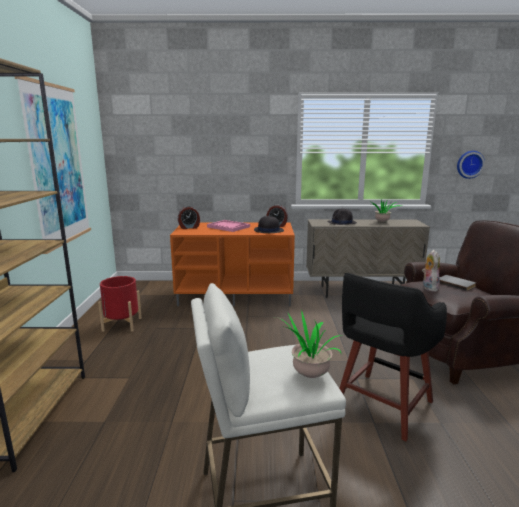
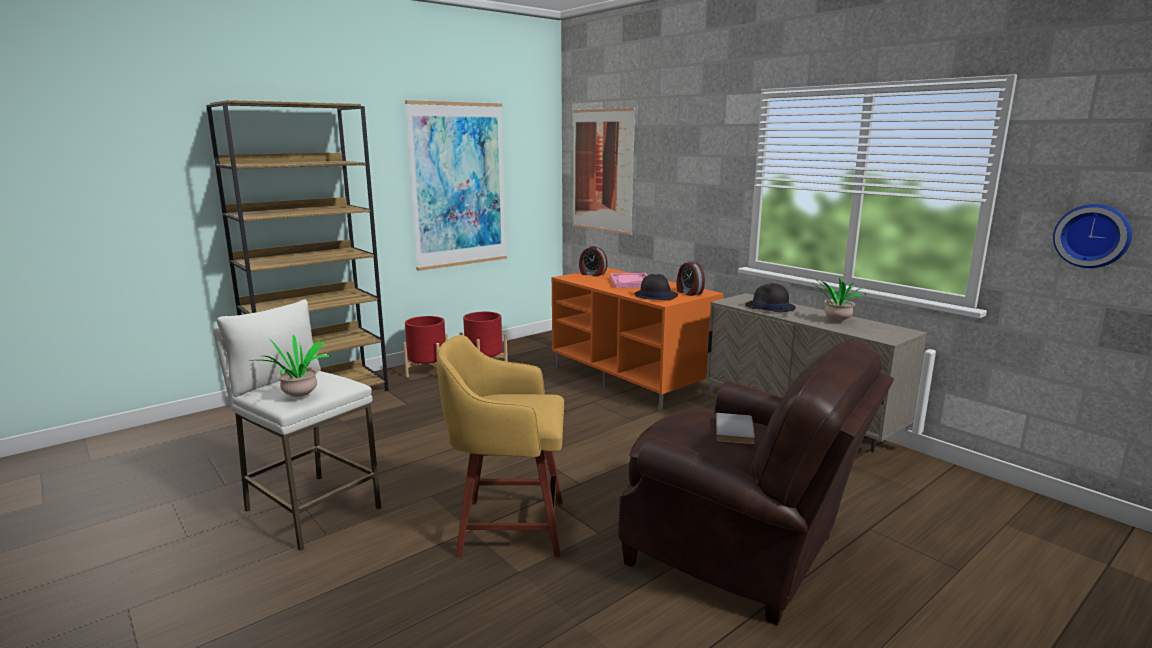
camera: 50 degrees right, 0 degrees up
black stool [339,273,447,441] -> yellow stool [437,335,564,557]
plush toy [422,250,440,292] -> none
none -> red planter [403,316,448,377]
none -> picture [573,107,635,235]

